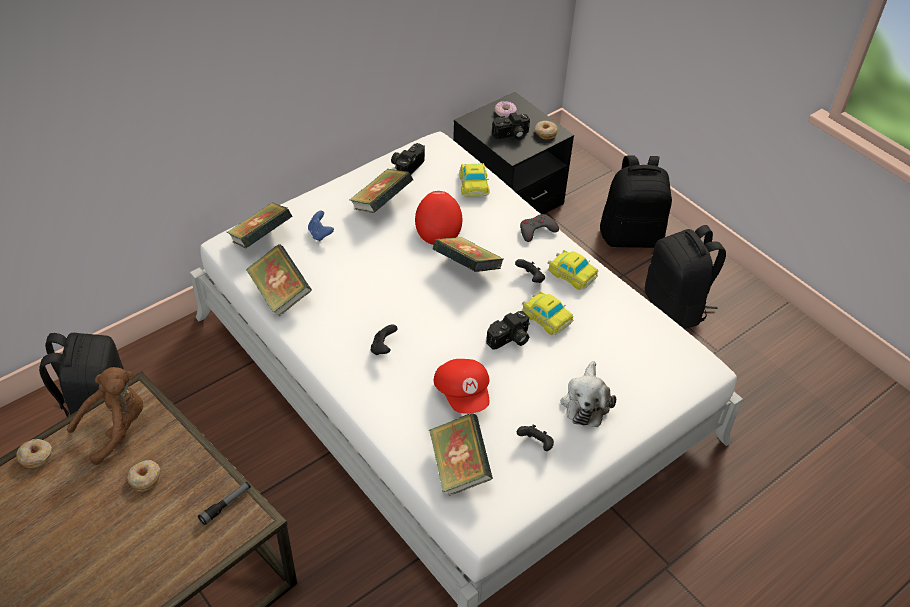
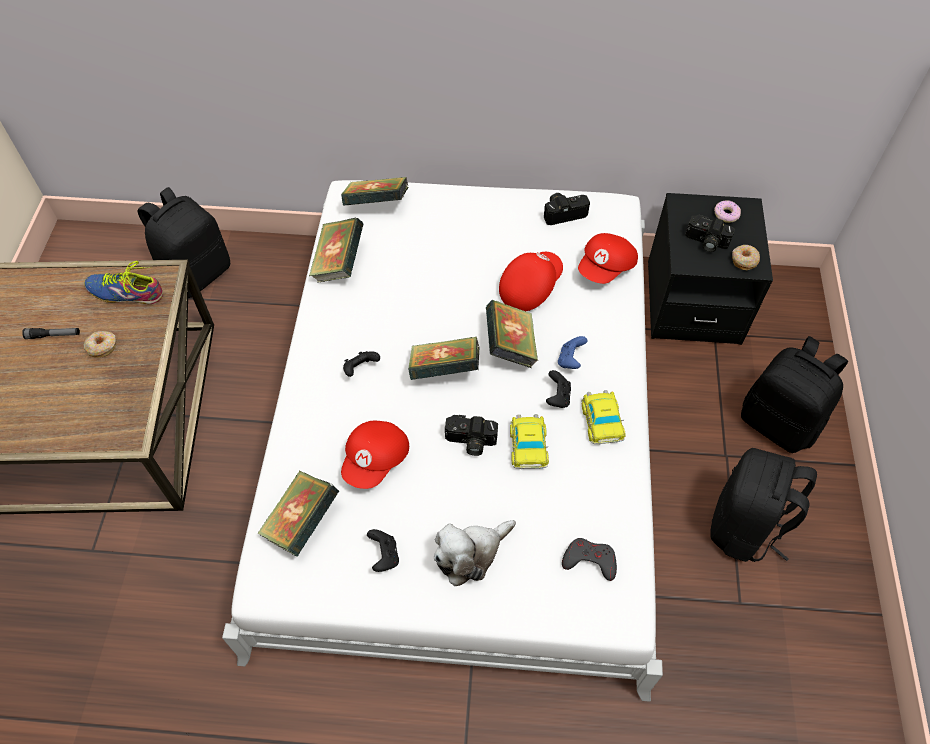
camera: 45 degrees right, 10 degrees up
donut [16,439,52,468] -> none
brown plush toy [67,367,143,465] -> shoe [84,261,163,304]
flashlight [198,482,251,525] -> flashlight moved to [22,328,80,339]
blue game controller [308,211,334,241] -> blue game controller moved to [558,336,587,369]
book [350,169,413,213] -> book moved to [408,336,479,380]
toy car [459,163,490,196] -> red cap [578,233,638,284]
grey game controller [520,214,559,242] -> grey game controller moved to [562,538,617,581]

